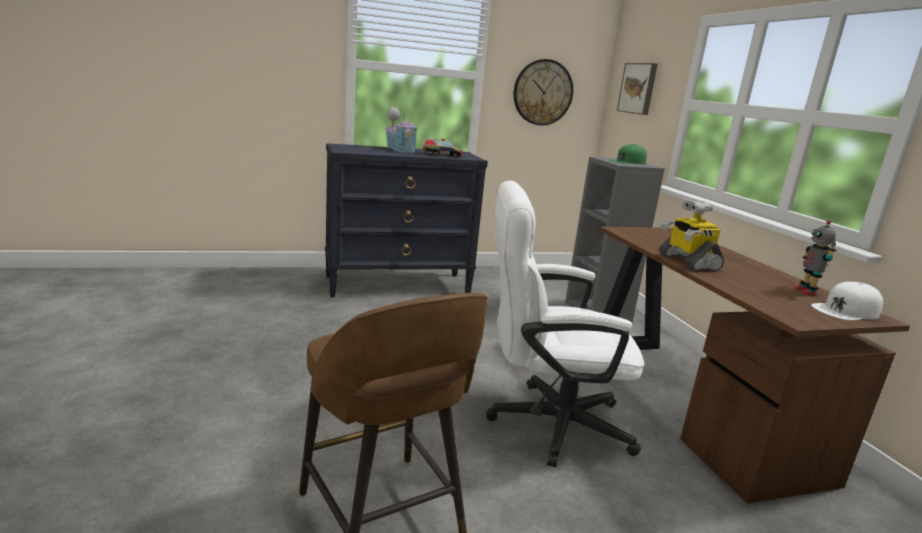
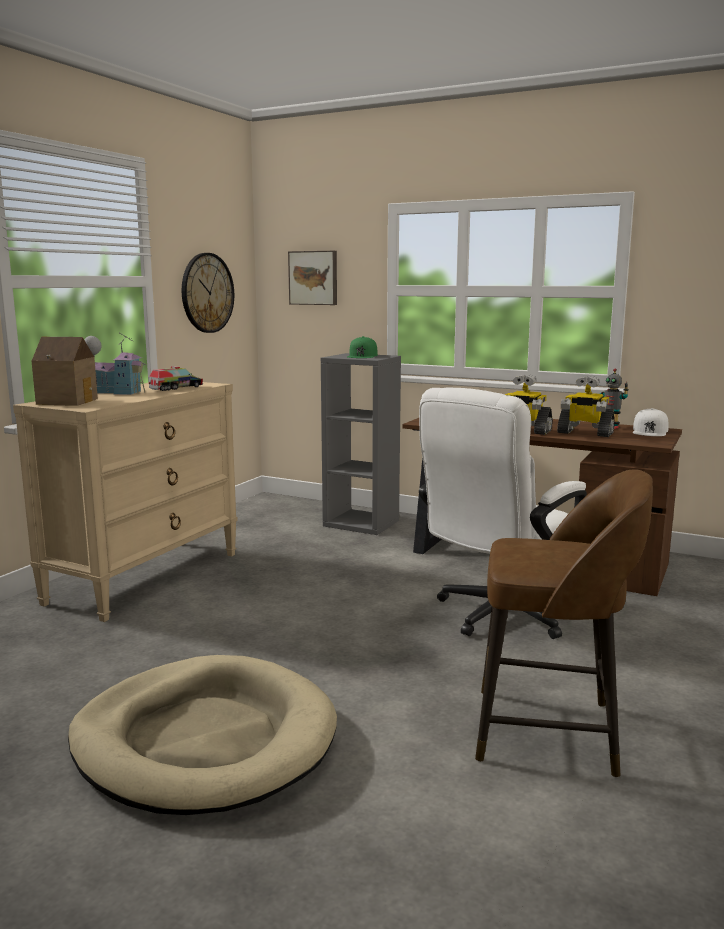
camera: 45 degrees left, 5 degrees down
black dresser [325,143,488,297] -> beige dresser [13,382,238,622]
none -> toy house [32,337,98,406]
none -> beige dog bed [68,655,337,815]
none -> toy robot [557,376,615,437]

